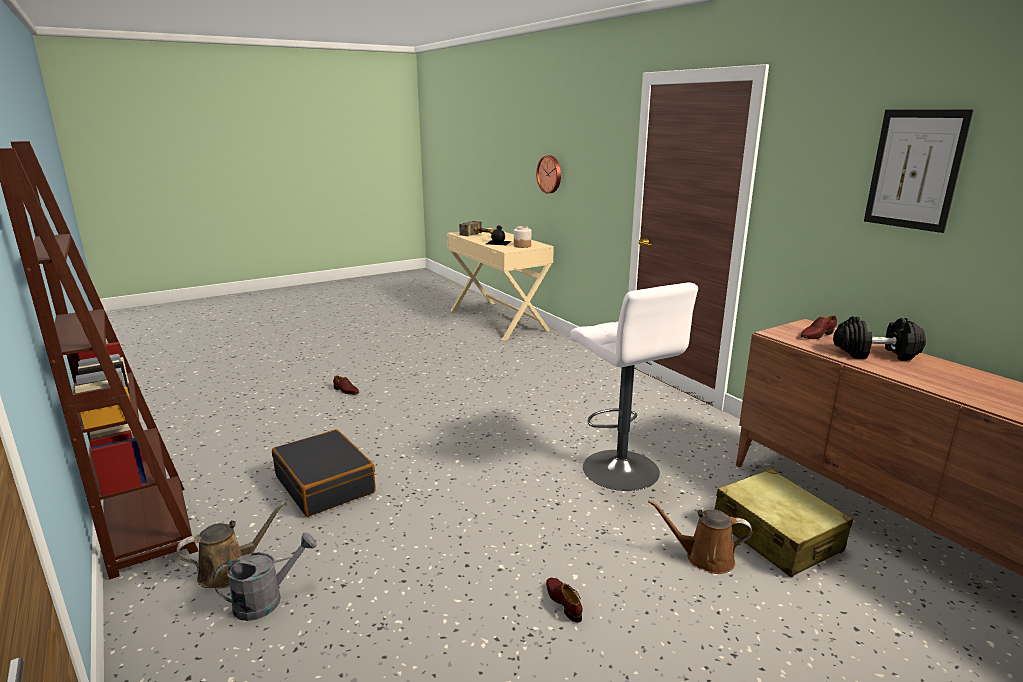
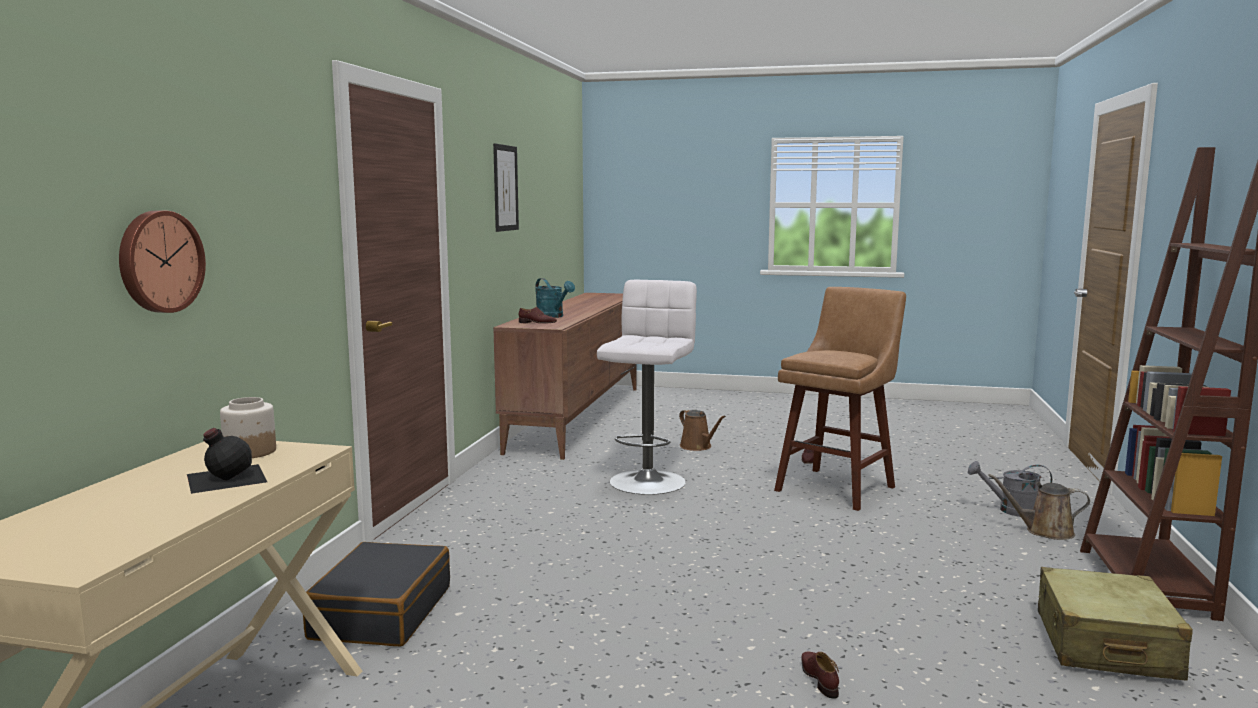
camera: 135 degrees left, 10 degrees down
black suitcase [272,429,376,517] -> black suitcase moved to [303,542,450,646]
hammer [459,221,496,236] -> none
beige suitcase [714,469,853,577] -> beige suitcase moved to [1038,567,1193,681]
black dumbbell [833,316,926,361] -> turquoise watering can [535,278,575,318]
none -> brown stool [774,287,906,511]

